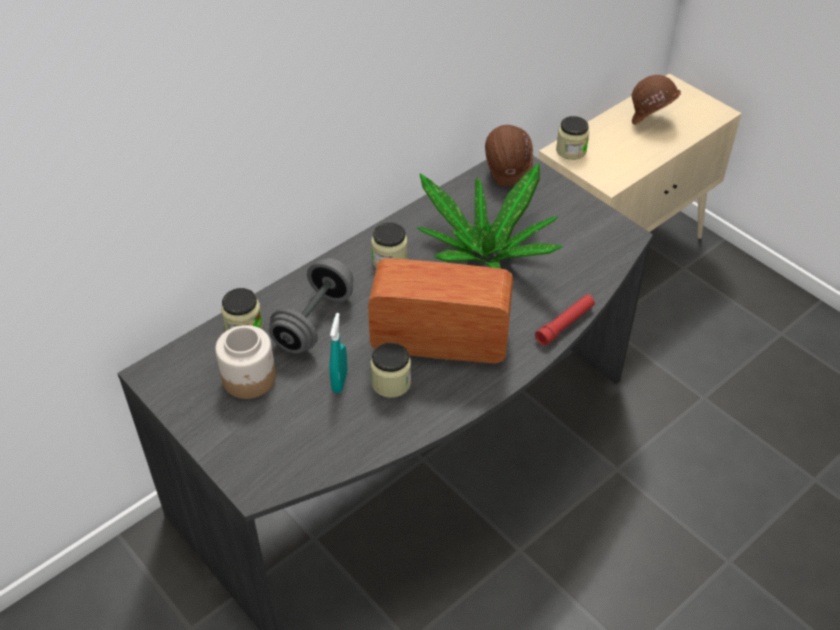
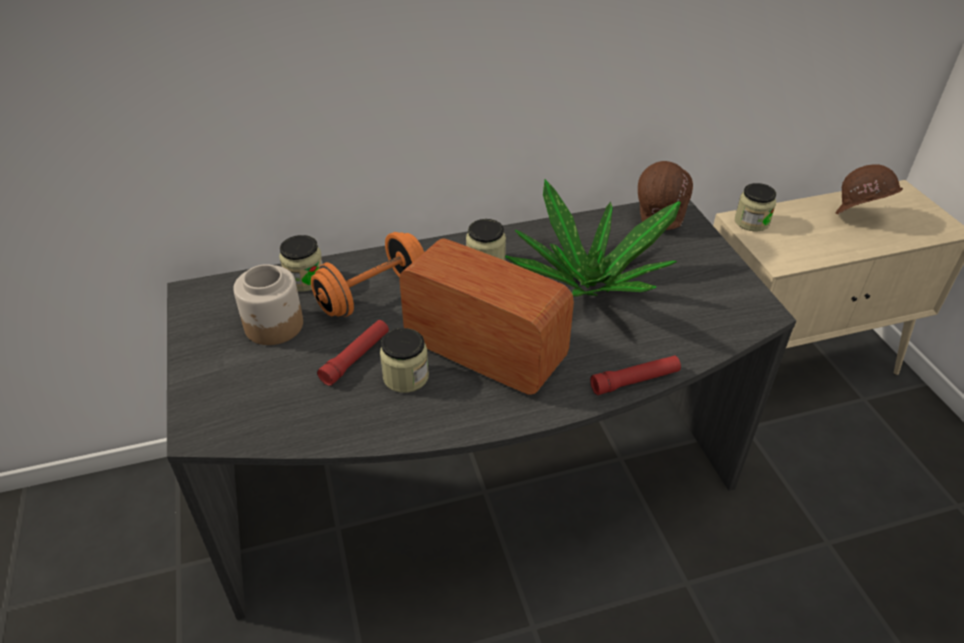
camera: 25 degrees right, 5 degrees down
grey dumbbell [269,258,353,353] -> orange dumbbell [311,232,424,317]
turquoise spray bottle [330,313,347,393] -> red flashlight [317,320,389,386]

